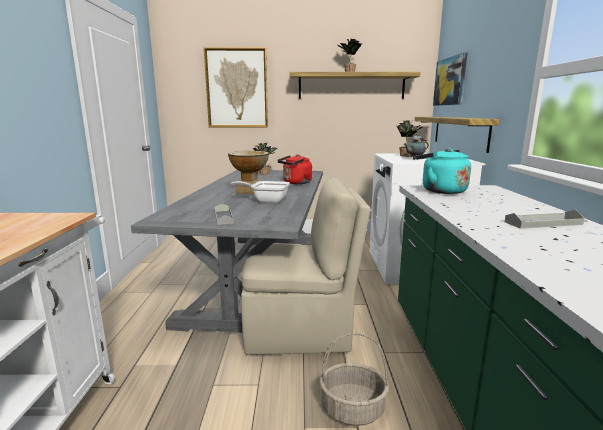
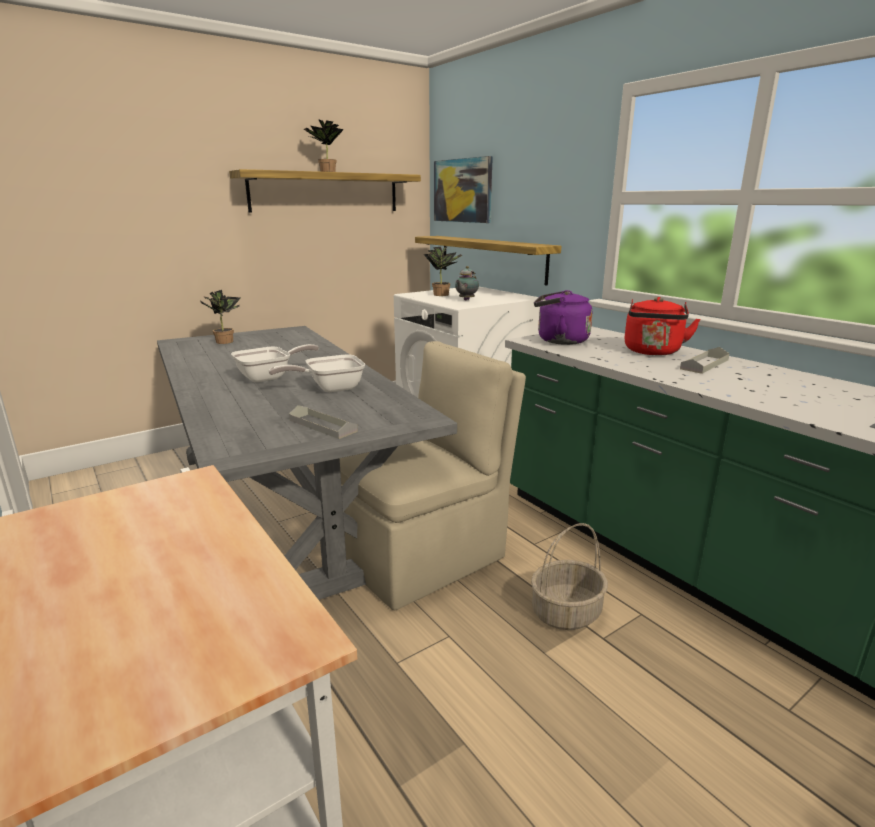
camera: 35 degrees left, 5 degrees up
picture [204,47,268,127] -> none
vase [228,151,269,194] -> frying pan [231,344,319,382]
red kettle [277,155,312,184] -> red kettle moved to [625,297,701,355]
turquoise kettle [416,148,471,194] -> purple kettle [534,290,593,345]

